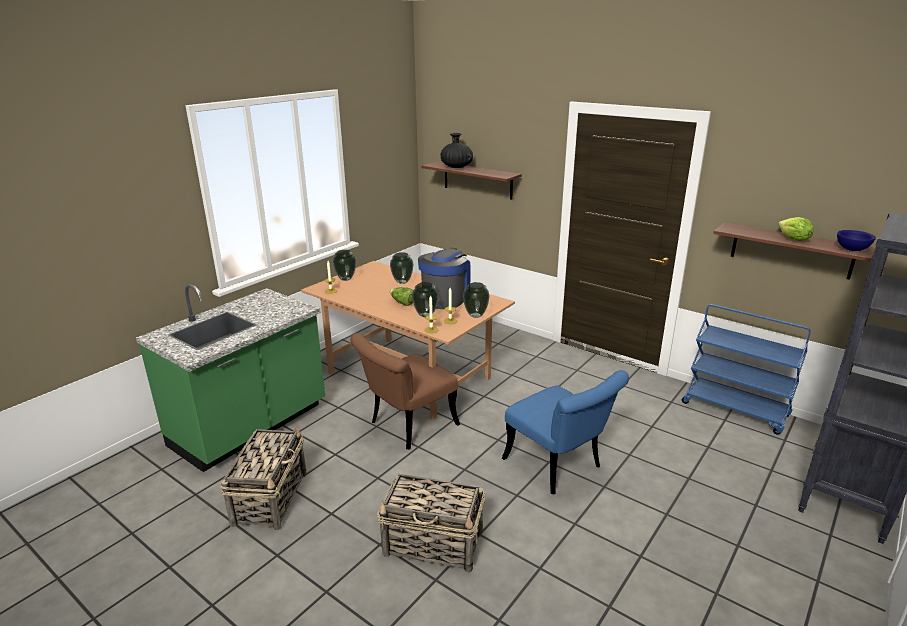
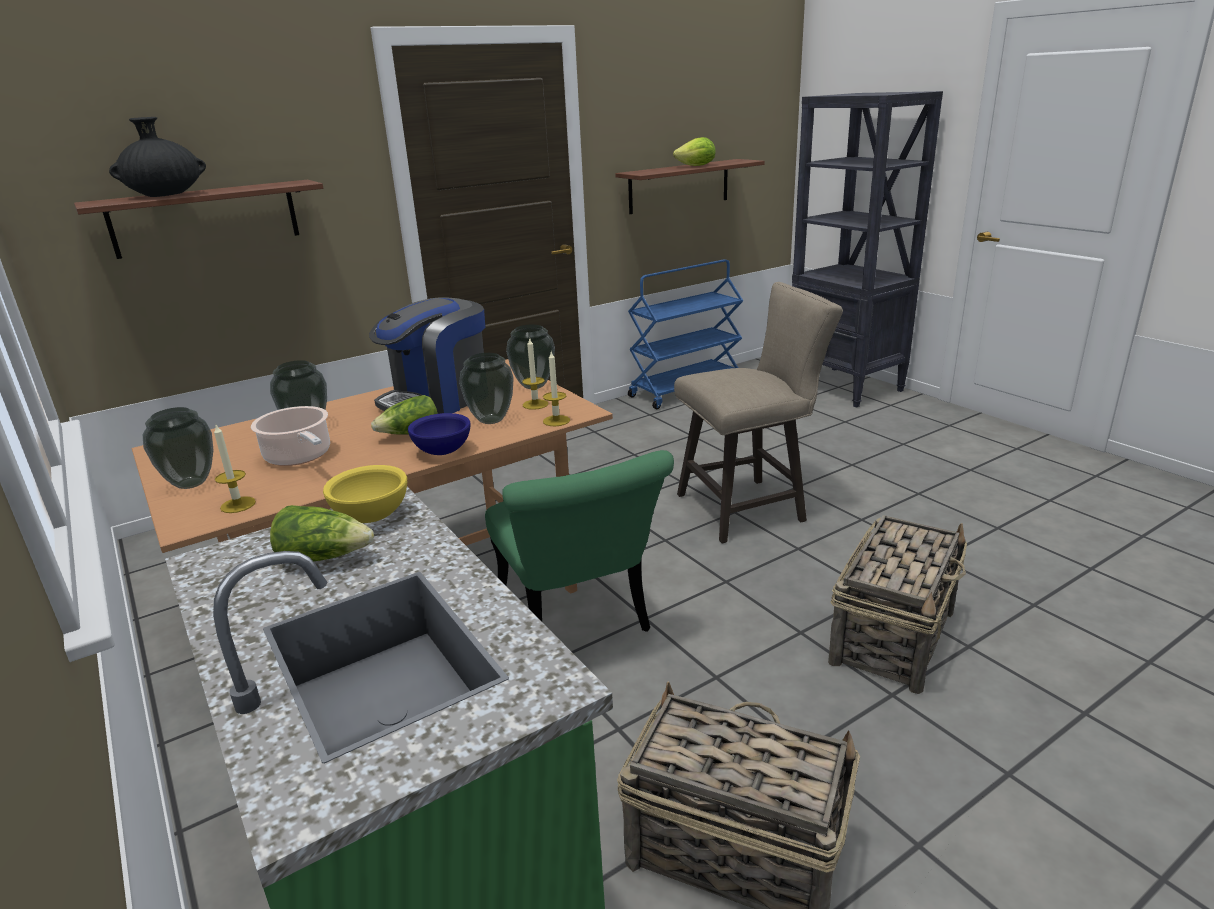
camera: 70 degrees left, 0 degrees up
brown chair [350,333,460,449] -> green chair [485,450,674,632]
coffee machine [418,248,471,309] -> coffee machine turned 90 degrees counterclockwise [369,298,485,414]
blue chair [502,370,629,494] -> beige stool [674,282,843,543]
blue bowl [837,230,876,251] -> blue bowl moved to [408,413,470,455]
none -> cooking pot [251,406,330,466]
none -> lettuce [270,505,374,562]
none -> yellow bowl [323,465,407,523]

